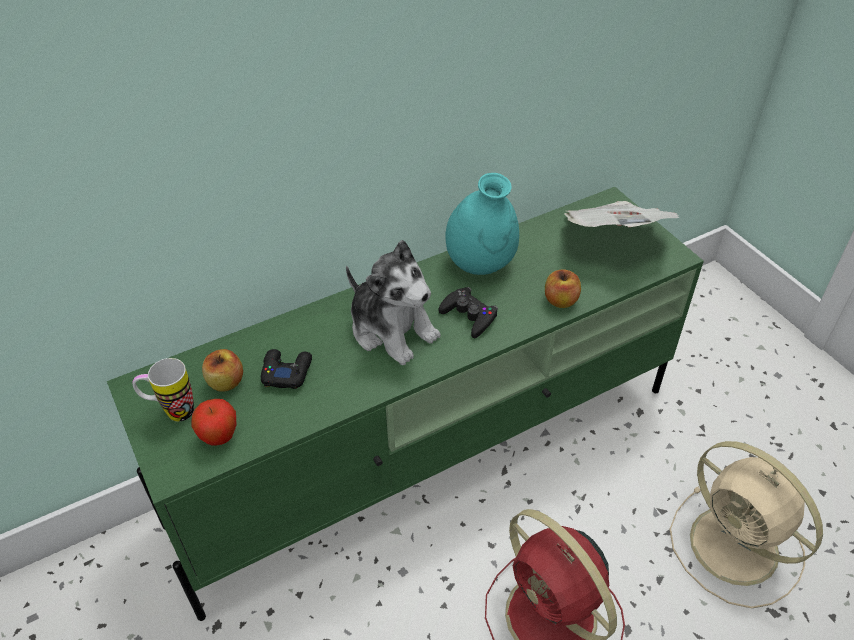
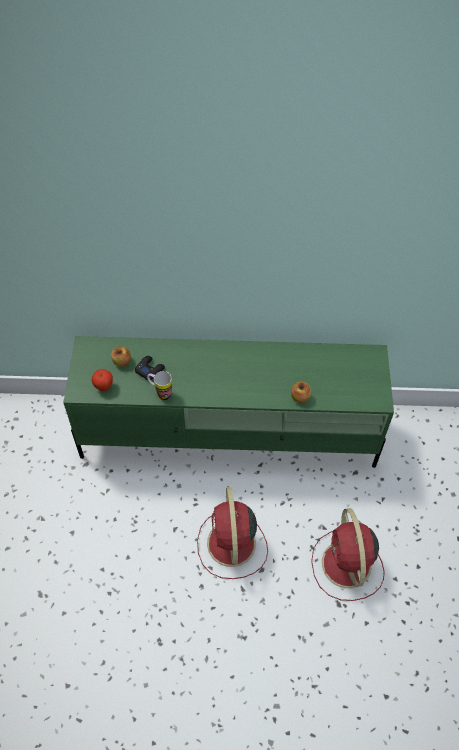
camera: 30 degrees right, 10 degrees up
mug [132,358,194,422] -> mug moved to [147,371,172,400]
plush toy [346,240,441,365] -> none
black game controller [439,287,498,338] -> none
turquoise vase [445,173,519,275] -> none
newspaper [564,201,679,227] -> none
beige fan [670,441,823,608] -> red fan [311,508,385,601]

